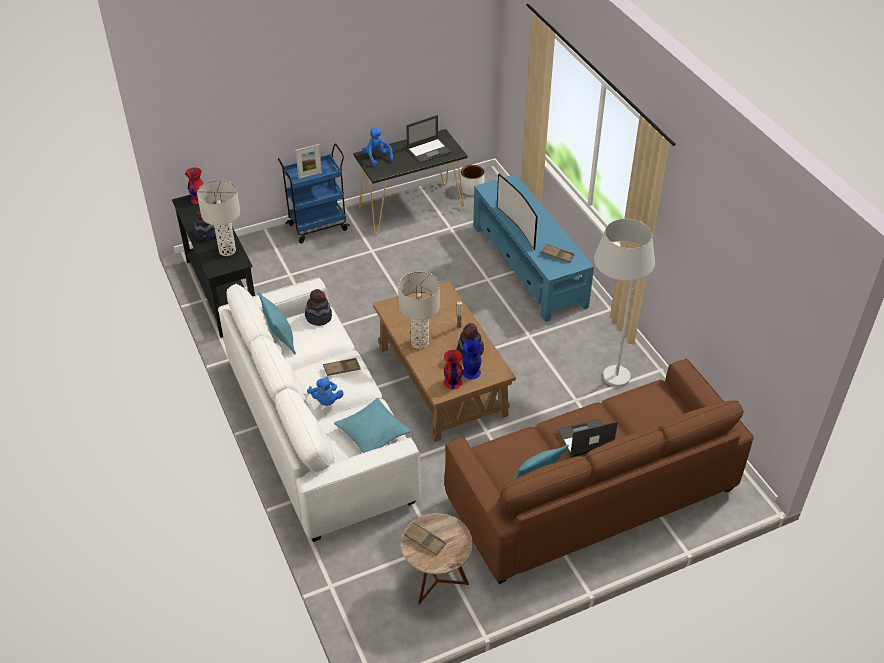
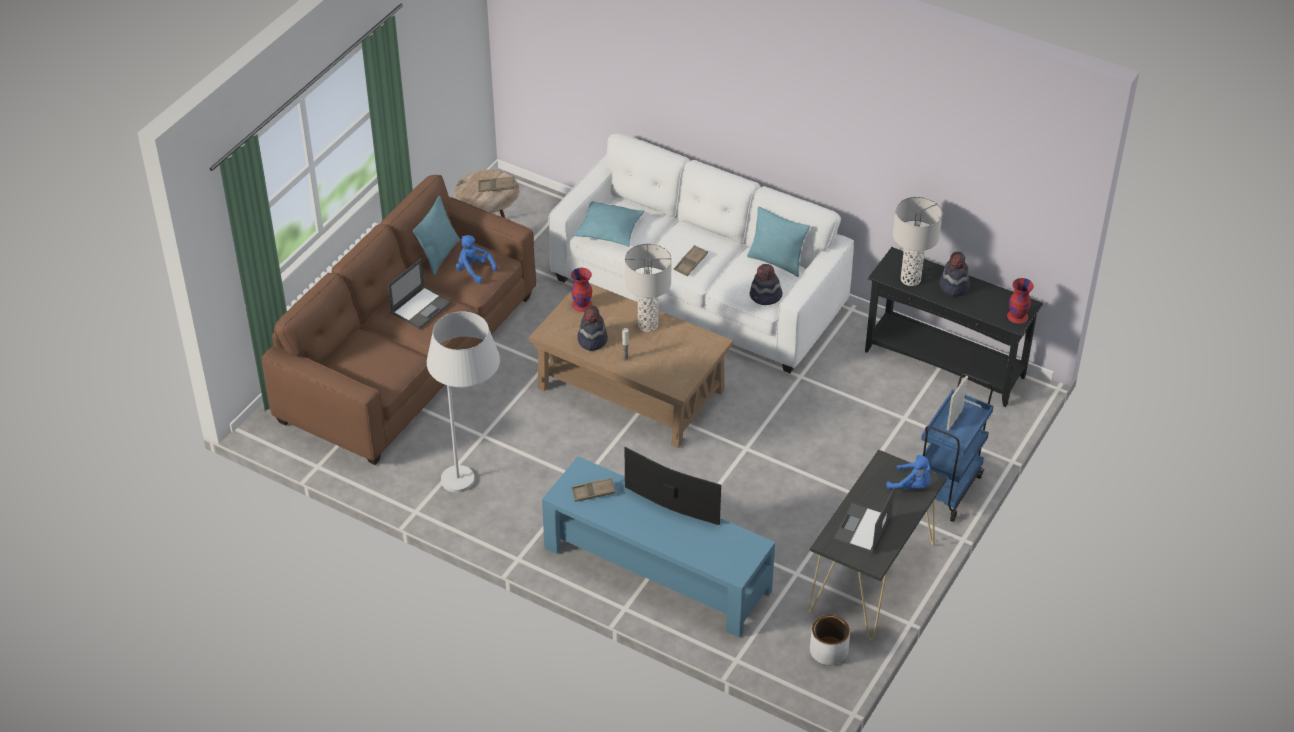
camera: 145 degrees right, 0 degrees up
blue plush toy [307,377,344,406] -> blue plush toy moved to [455,235,497,283]
blue vase [462,340,482,379] -> none

